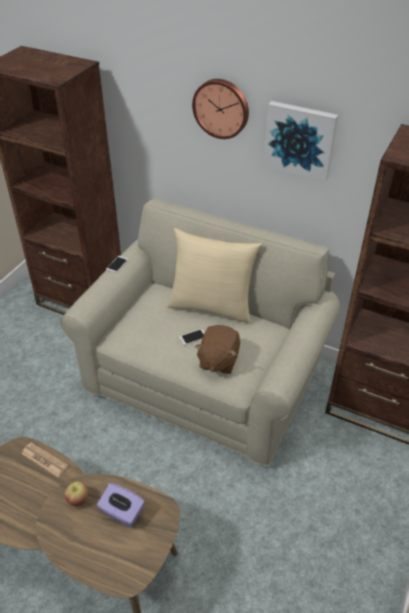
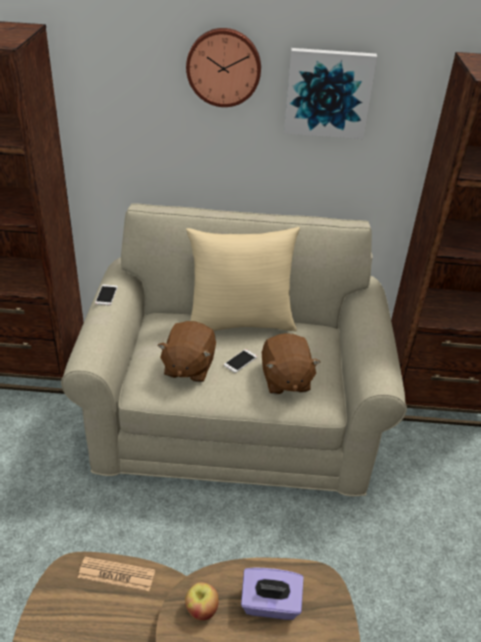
camera: 25 degrees left, 5 degrees down
none -> brown plush toy [157,321,216,382]

